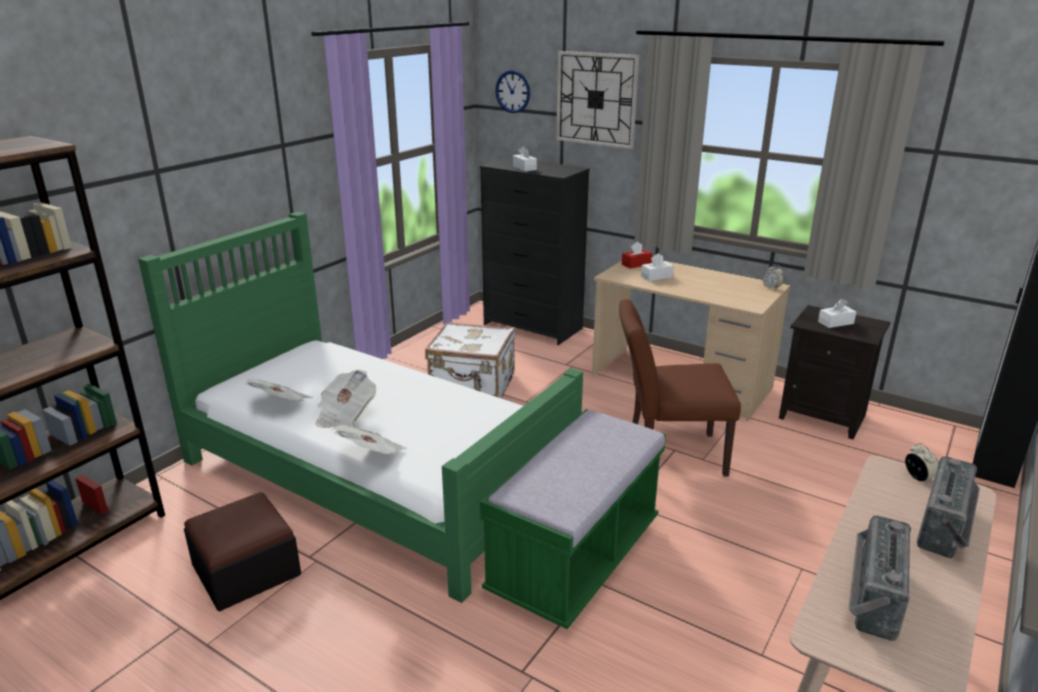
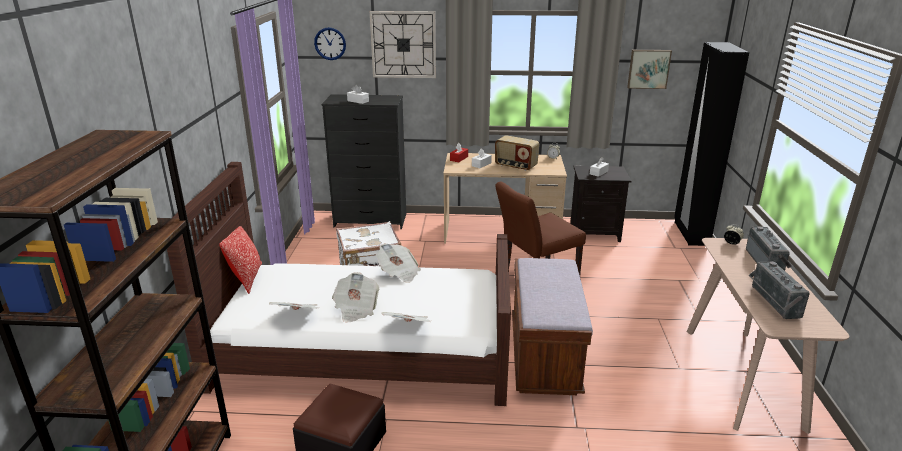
camera: 30 degrees left, 0 degrees up
green bed [138,212,583,603] -> brown bed [167,162,511,406]
green bench [480,409,666,629] -> brown bench [512,258,593,395]
none -> pillow [219,226,262,294]
none -> newspaper [376,243,421,283]
none -> radio [495,135,539,171]
none -> picture [627,50,672,89]

